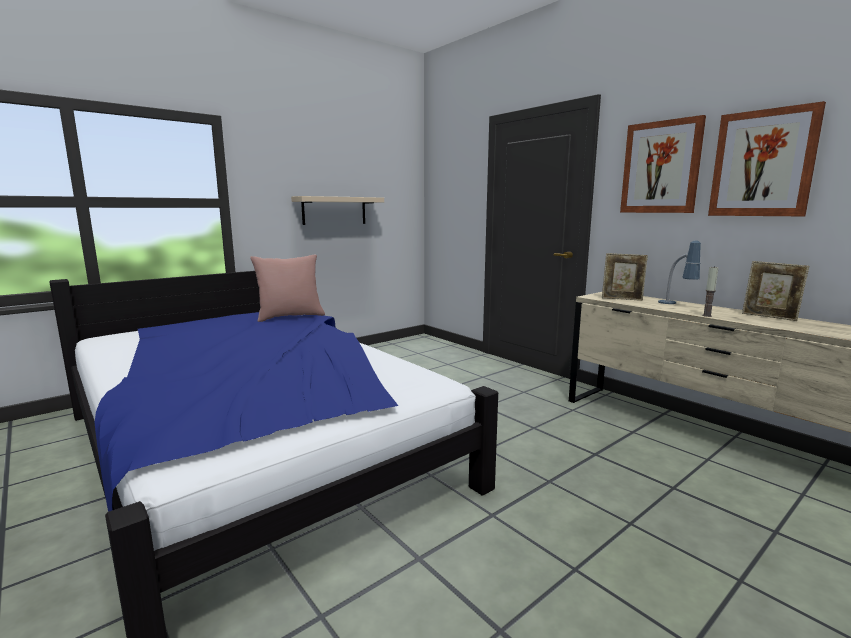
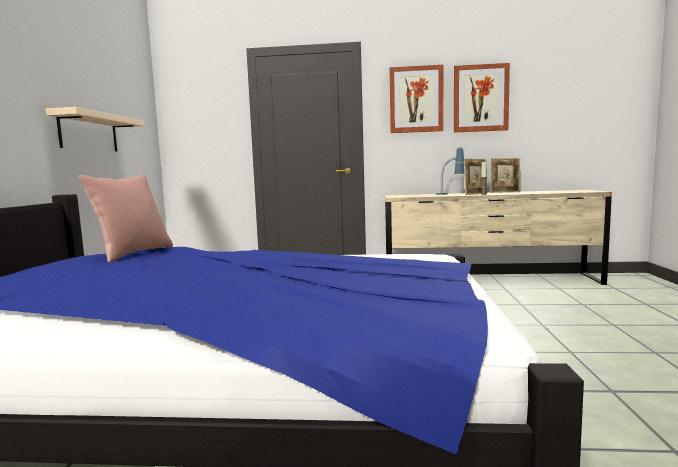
camera: 45 degrees left, 5 degrees down
picture frame [602,253,648,301] -> picture frame moved to [464,159,487,195]

